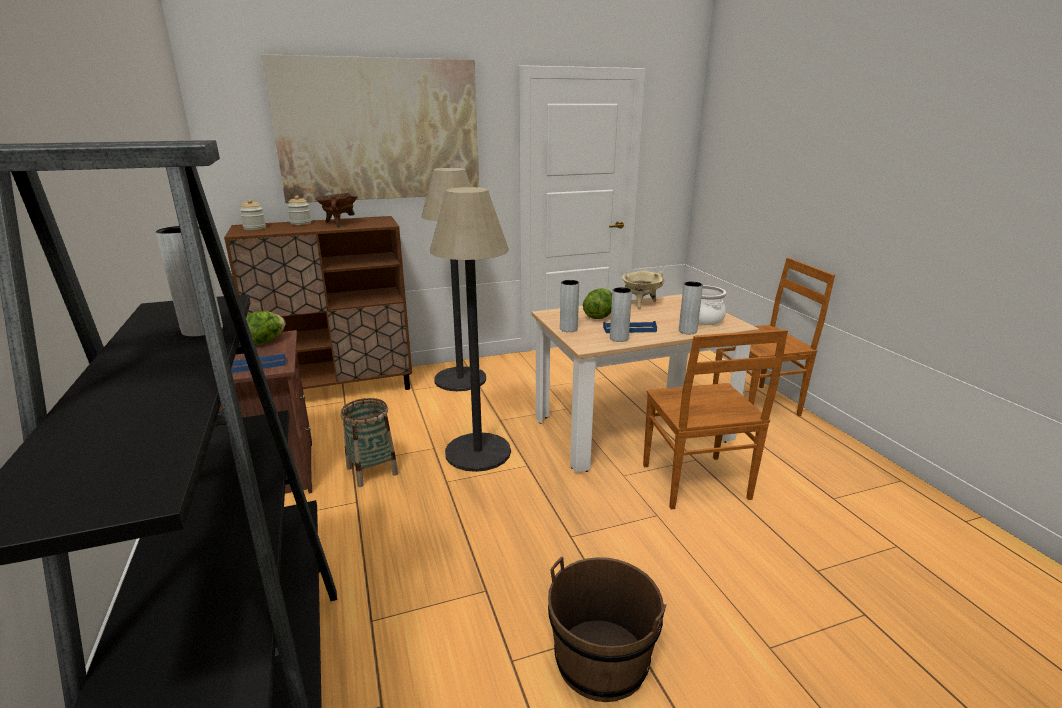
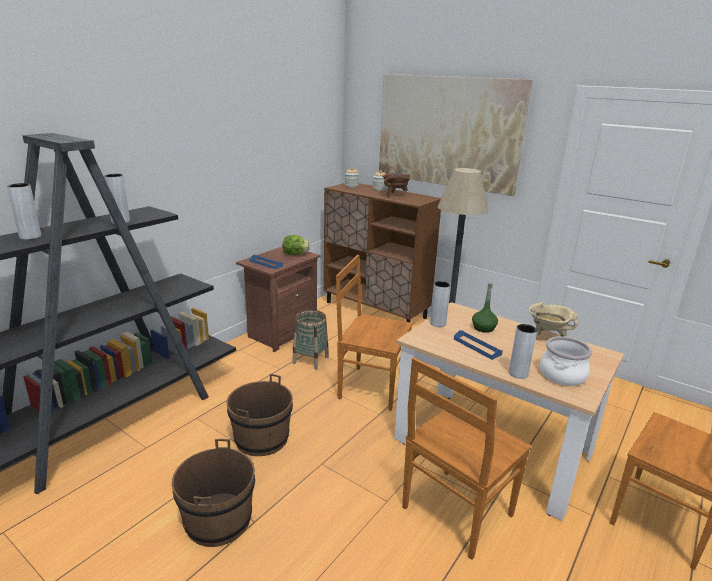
camera: 55 degrees right, 0 degrees up
floor lamp [430,187,511,472] -> brown chair [336,255,413,411]
lettuce [583,288,612,319] -> green bottle [472,283,498,333]
grey vase [610,287,632,342] -> grey vase moved to [7,183,41,240]
none -> brown bucket [226,374,293,456]

